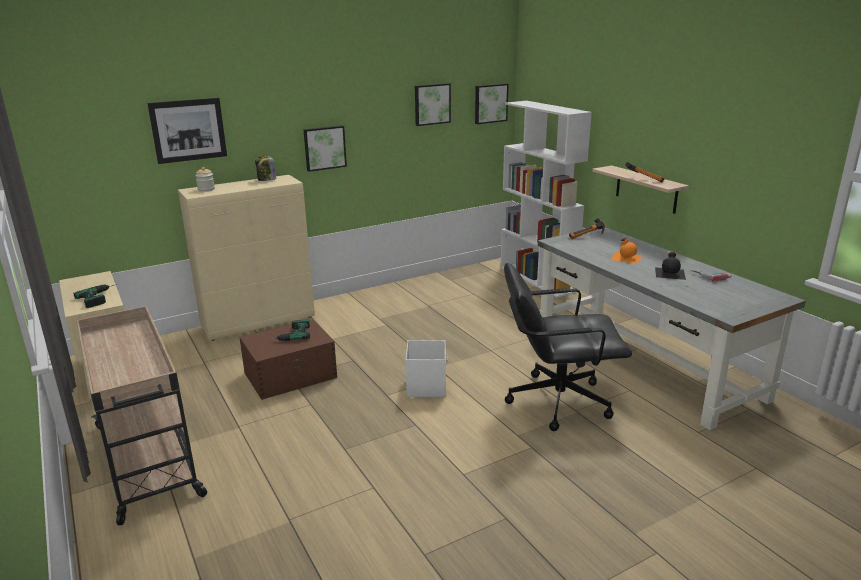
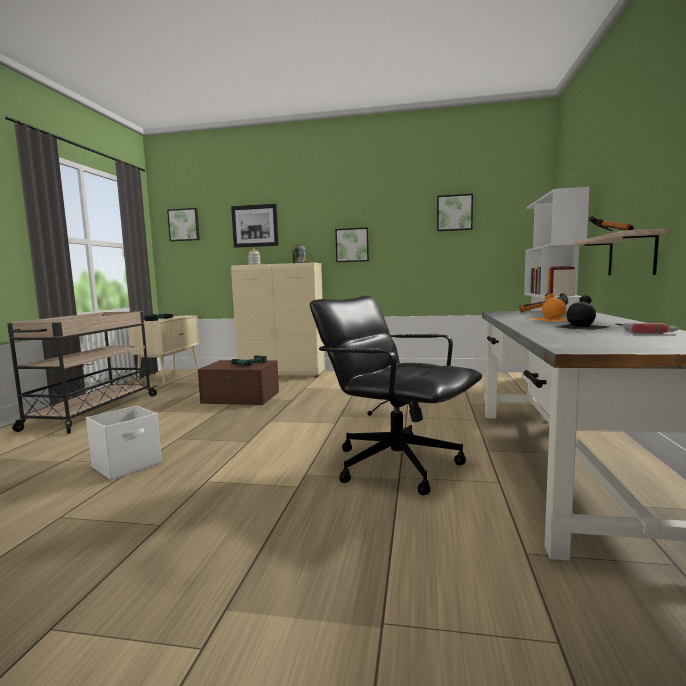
camera: 40 degrees right, 15 degrees down
white storage box [406,340,448,397] -> white storage box moved to [86,406,162,480]
picture [475,83,509,124] -> picture moved to [167,208,200,241]

